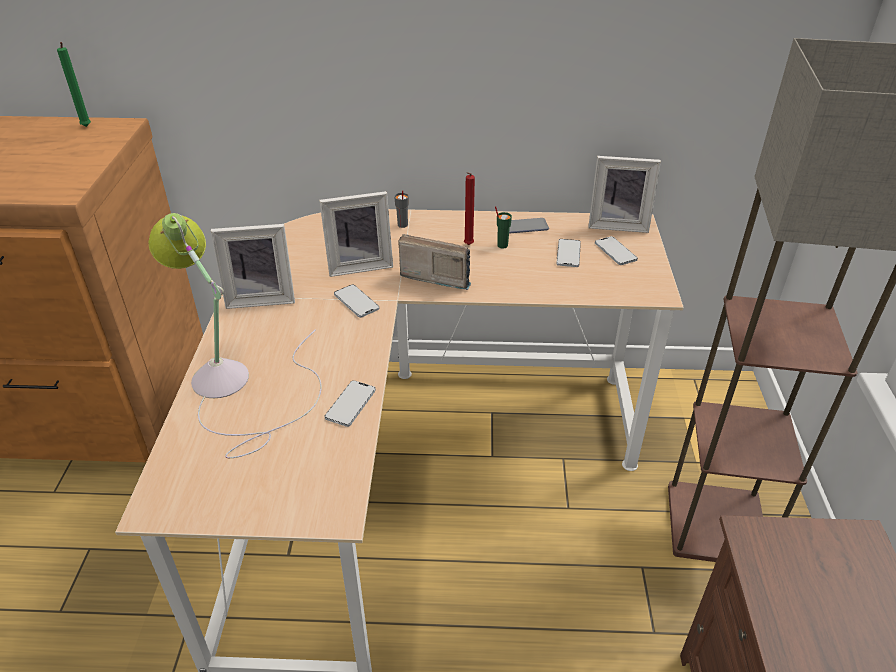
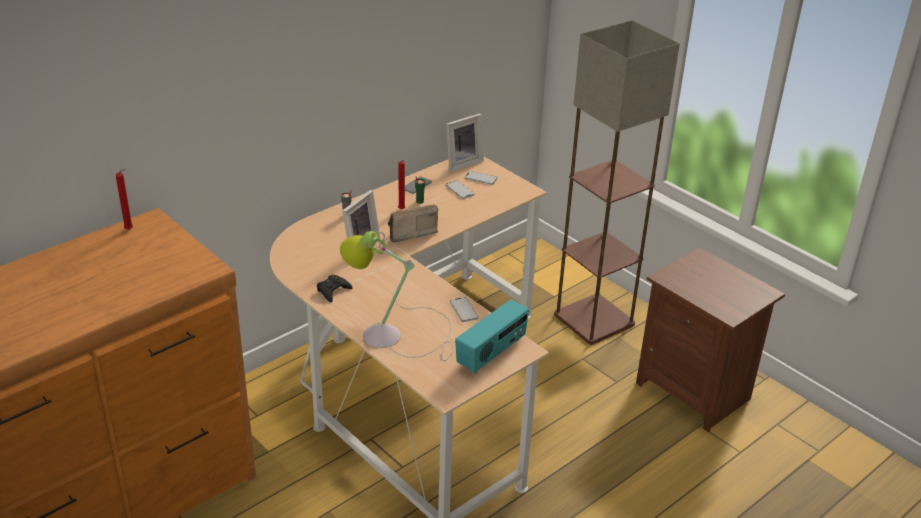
camera: 45 degrees left, 5 degrees down
green candle [57,42,91,127] -> red candle [116,169,133,230]
picture frame [211,224,295,309] -> black game controller [317,275,353,302]
phone [334,284,379,318] -> none
none -> radio [455,299,529,374]

